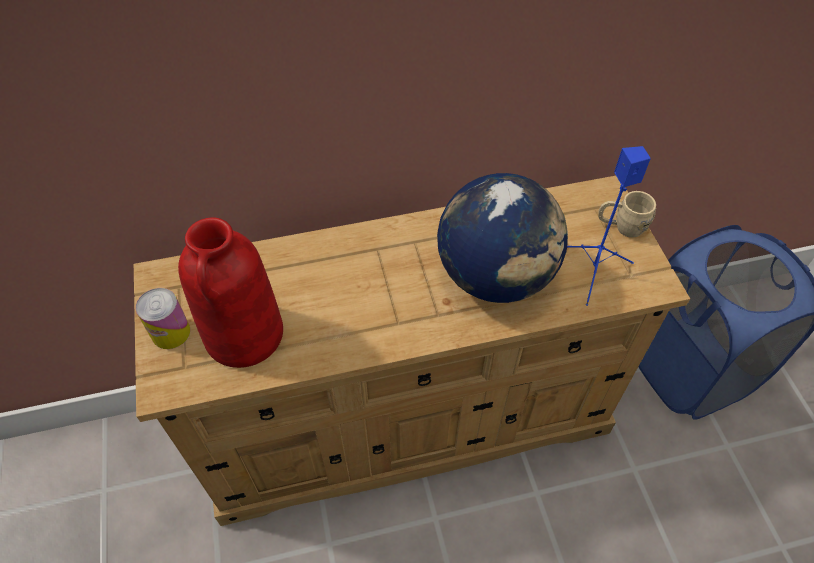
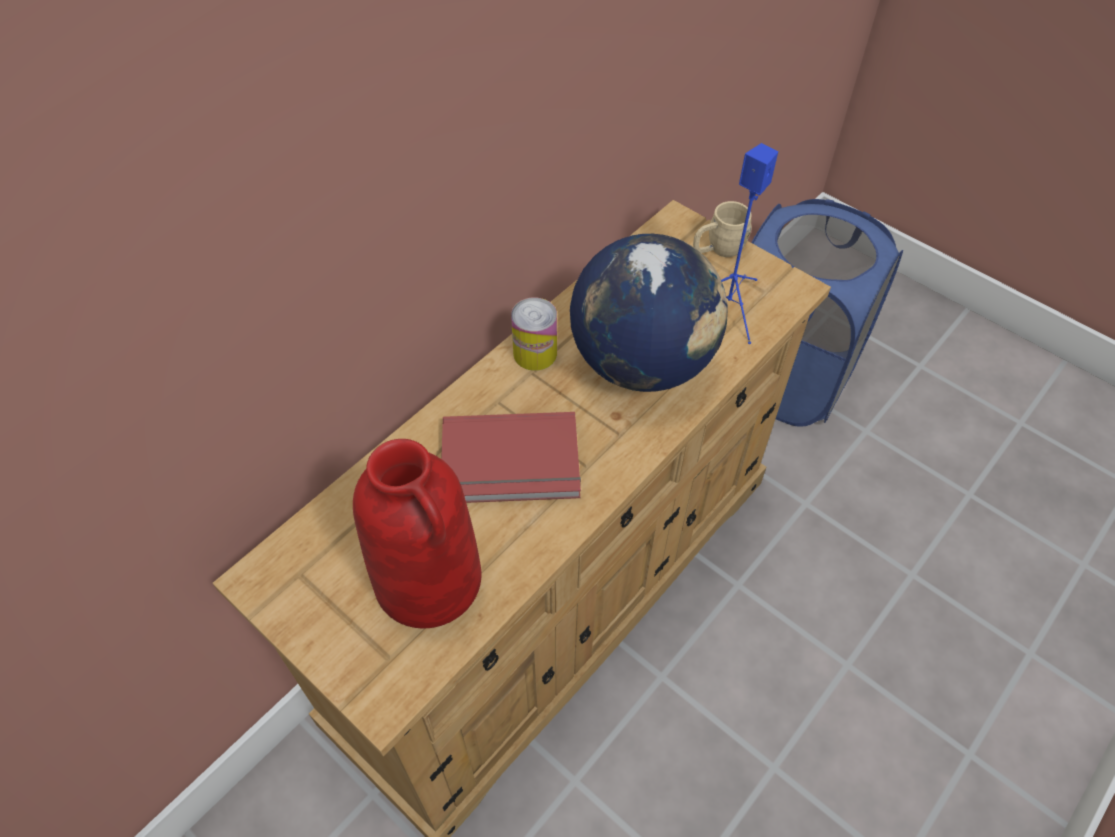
camera: 35 degrees left, 0 degrees up
can [136,288,190,349] -> can moved to [511,297,557,371]
none -> red book [441,412,581,503]

